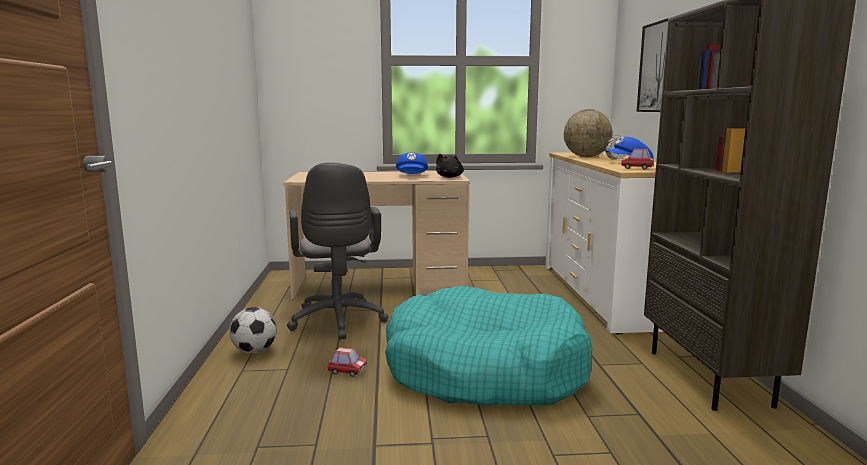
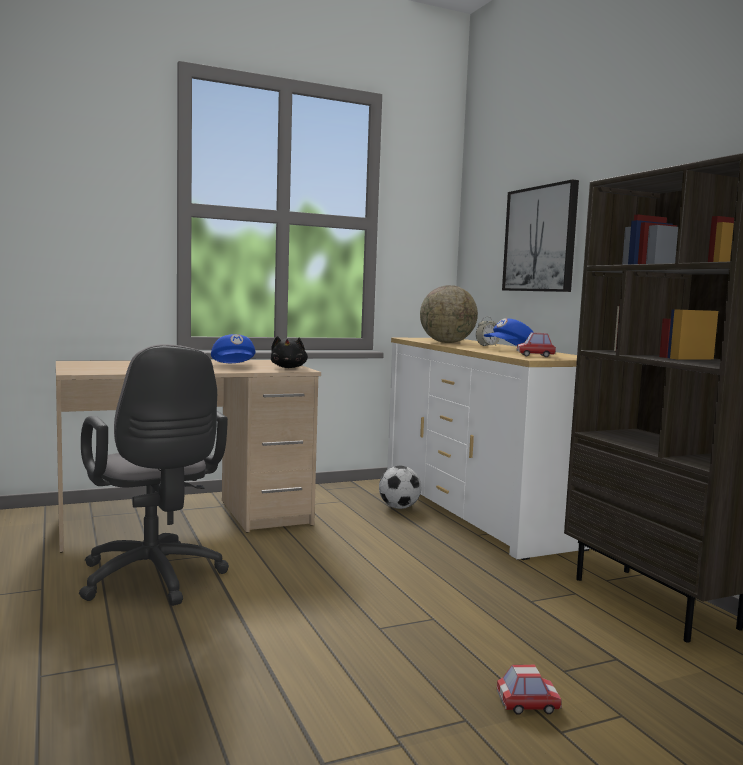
camera: 20 degrees left, 5 degrees down
football [229,307,277,353] -> football moved to [379,466,421,509]
toy car [327,347,367,377] -> toy car moved to [496,665,562,714]
turquoise dog bed [385,286,592,406] -> none

